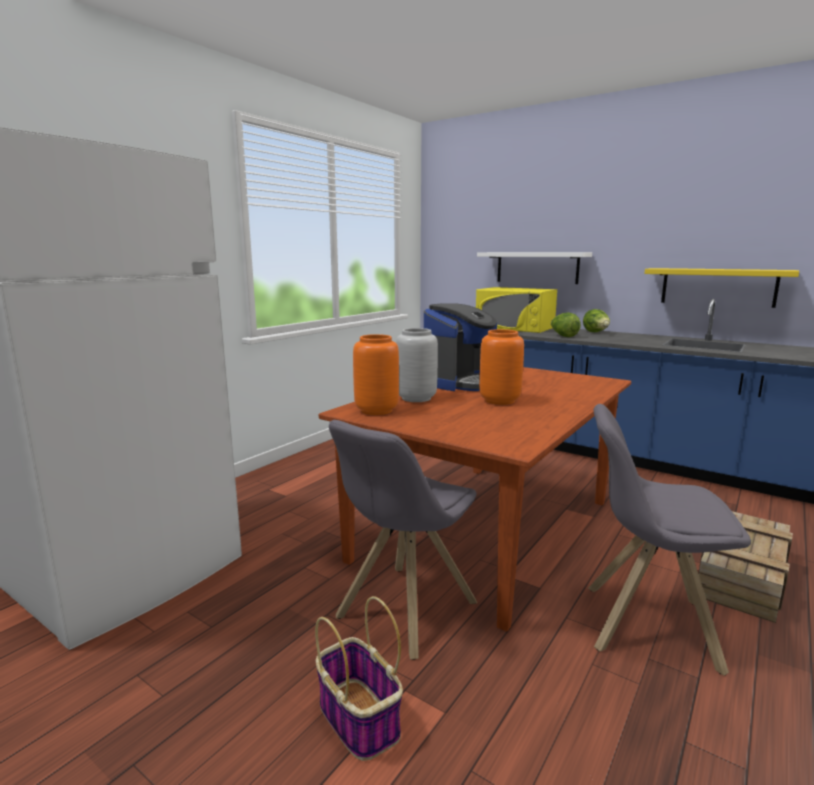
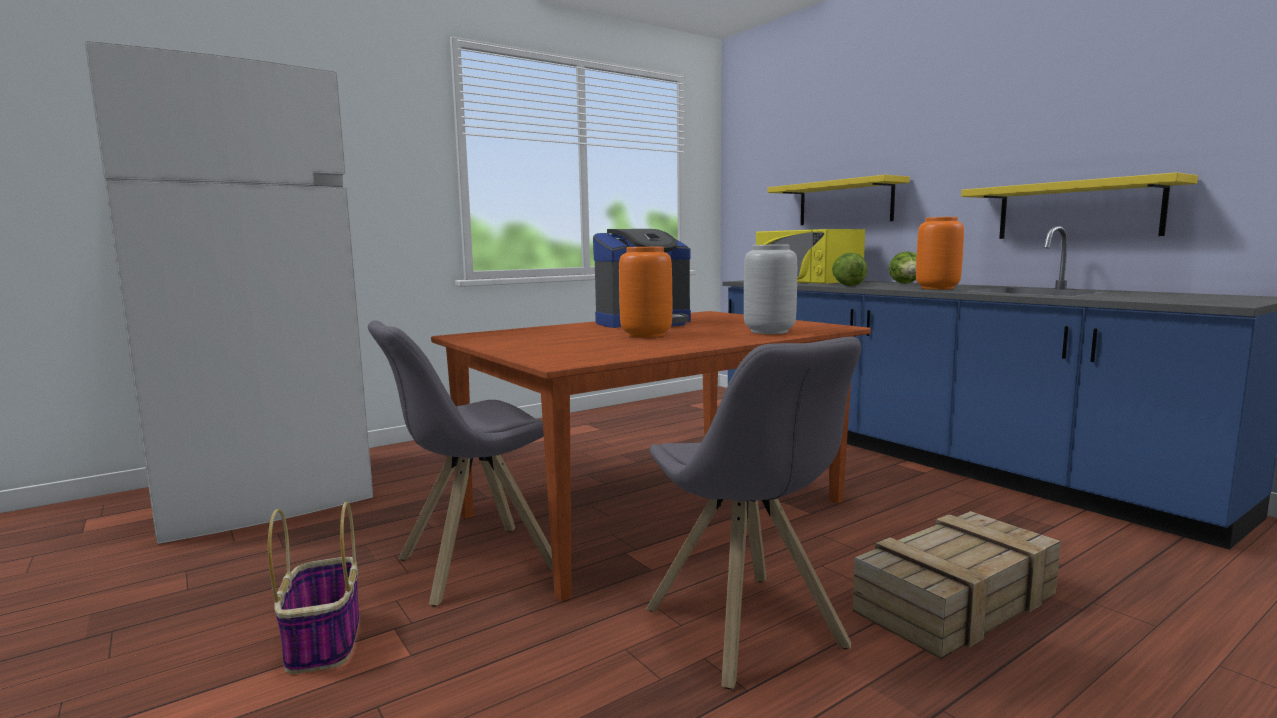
camera: 20 degrees right, 5 degrees down
orange vase [353,334,399,415] -> orange vase moved to [916,217,964,289]
grey vase [396,328,438,402] -> grey vase moved to [744,244,797,334]
white shelf [477,252,592,284] -> yellow shelf [767,175,910,225]
grey chair [588,404,751,676] -> grey chair turned 150 degrees counterclockwise [646,337,861,689]

